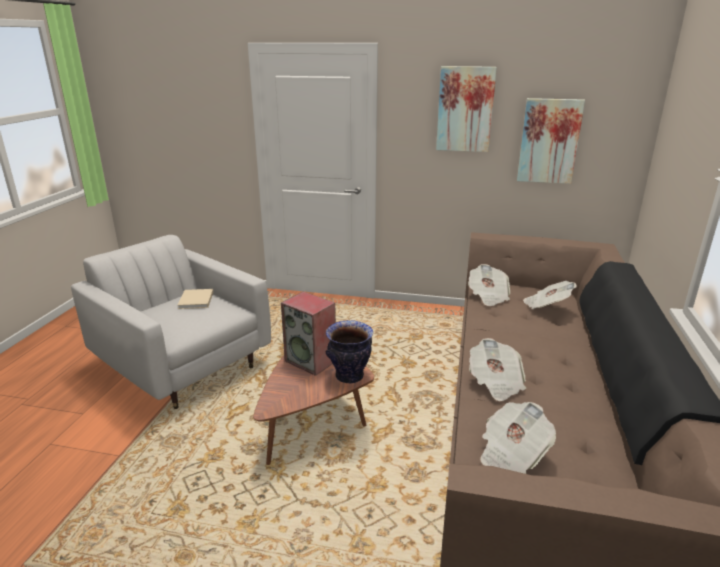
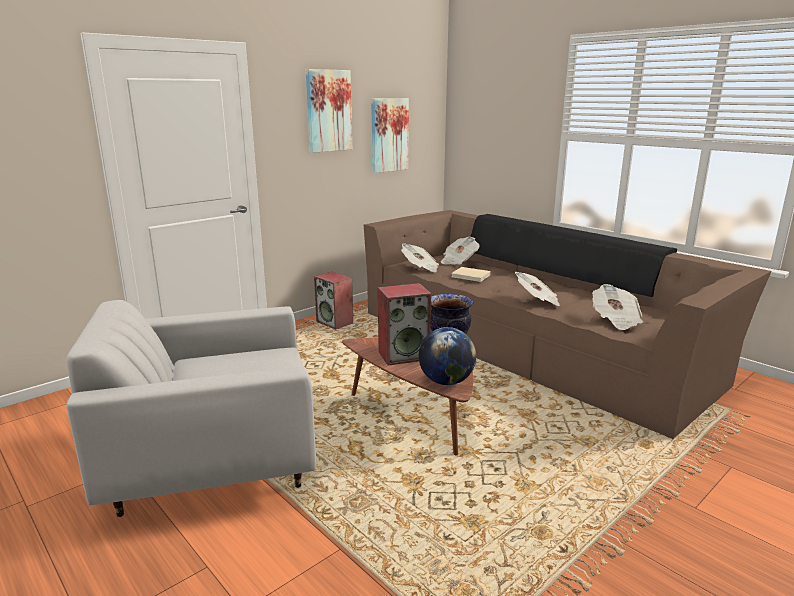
camera: 55 degrees left, 5 degrees down
beige book [177,289,214,309] -> beige book moved to [451,267,491,282]
none -> speaker [314,272,353,330]
none -> globe [419,327,476,385]

